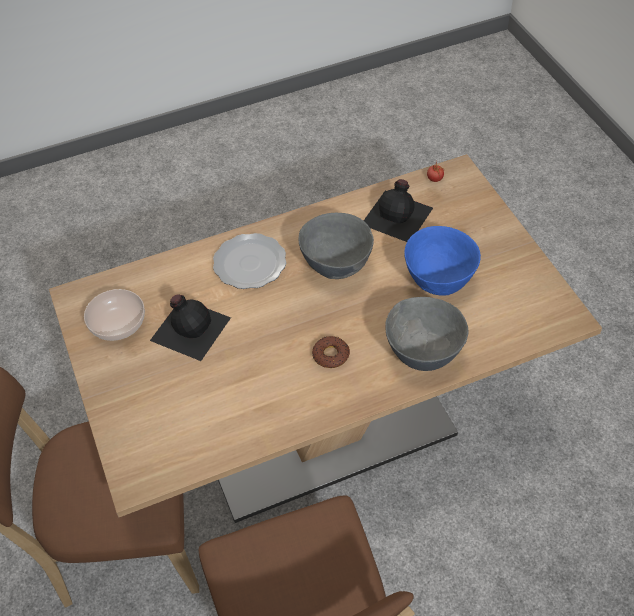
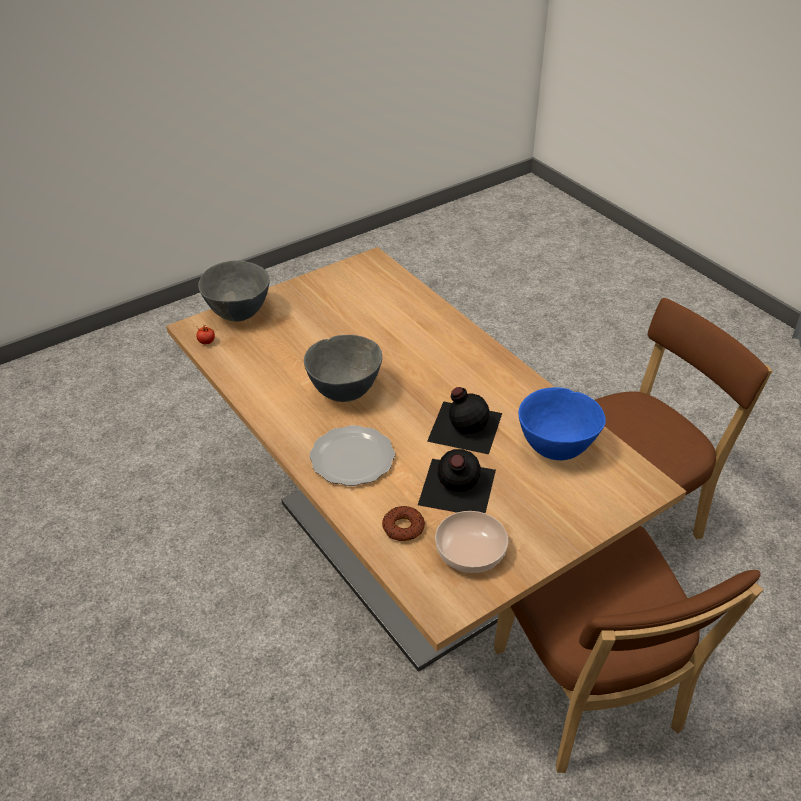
camera: 105 degrees left, 10 degrees down
donut [312,336,350,368] -> donut moved to [382,506,425,541]
black bottle [364,179,433,242] -> black bottle moved to [427,387,502,455]
grey bowl [385,297,469,371] -> grey bowl moved to [198,261,270,321]
blue bowl [404,226,481,296] -> blue bowl moved to [518,387,606,460]

